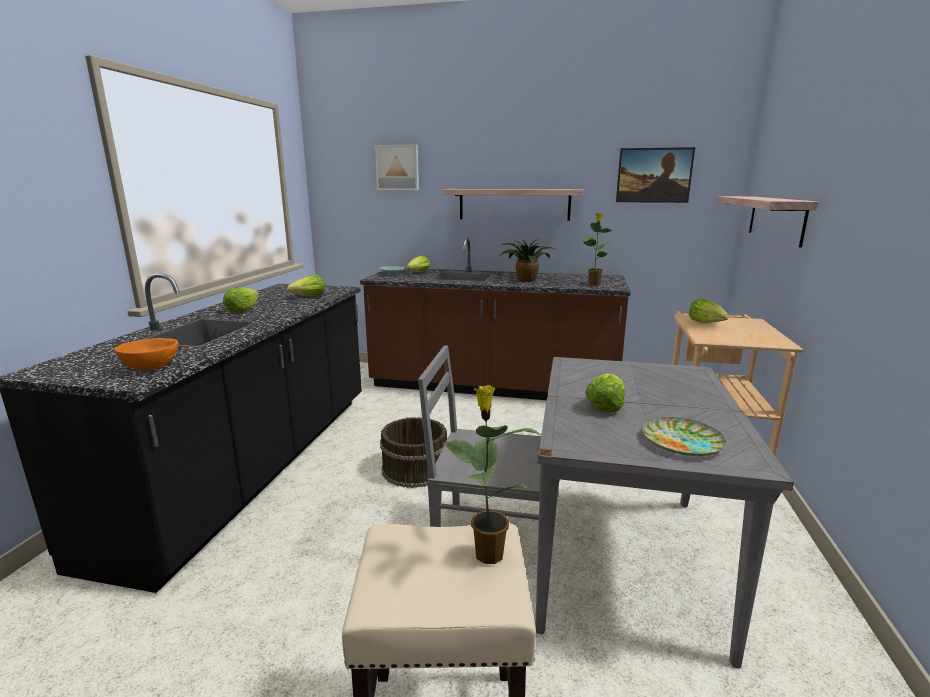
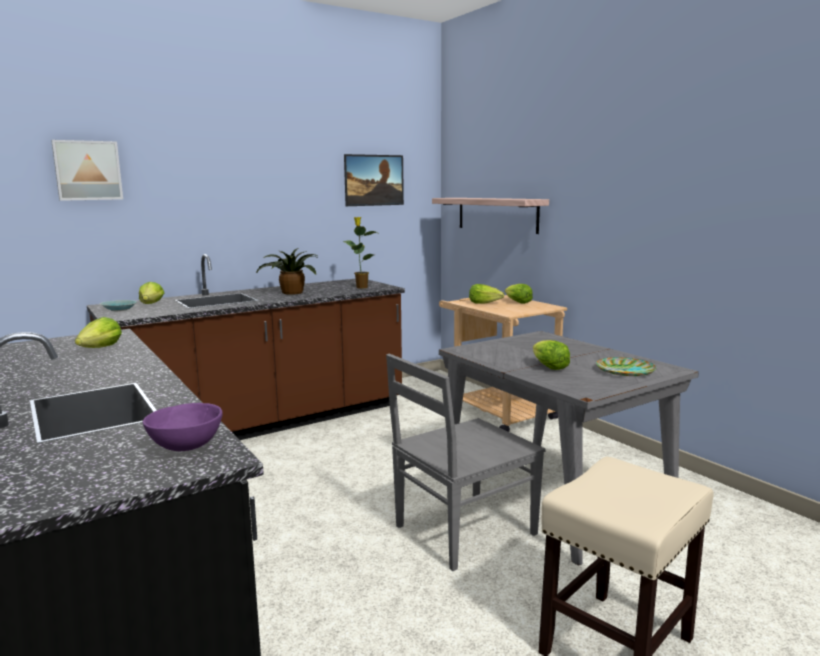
camera: 45 degrees left, 5 degrees down
orange bowl [114,338,179,370] -> purple bowl [143,403,223,451]
lettuce [223,288,259,313] -> lettuce moved to [505,284,533,304]
brown bucket [380,417,447,488] -> none
shelf [443,189,584,221] -> none
potted plant [443,385,544,564] -> none

